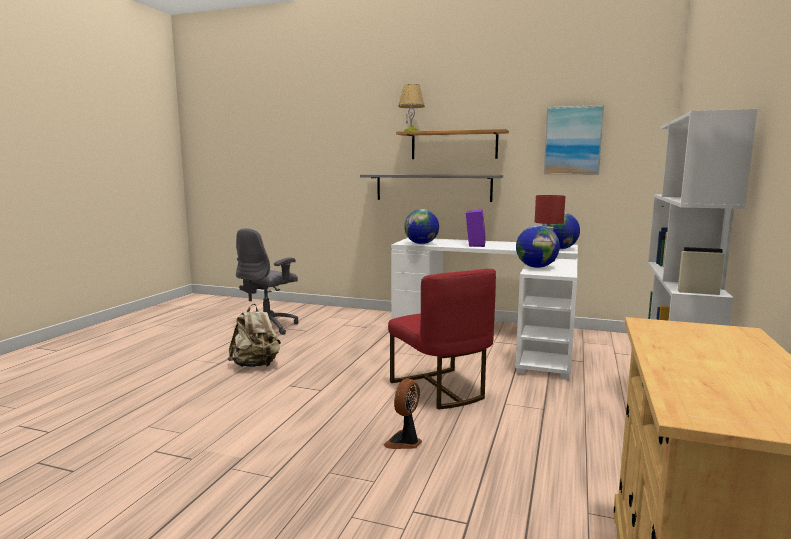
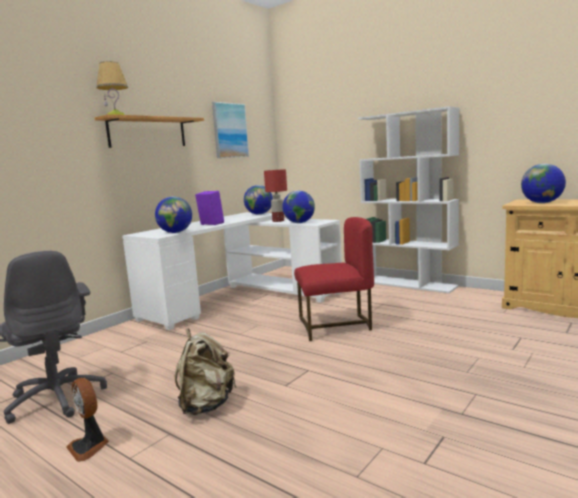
camera: 70 degrees left, 0 degrees up
grey shelf [360,174,503,202] -> none
fan [384,378,422,449] -> fan moved to [66,378,109,462]
none -> globe [521,164,566,203]

